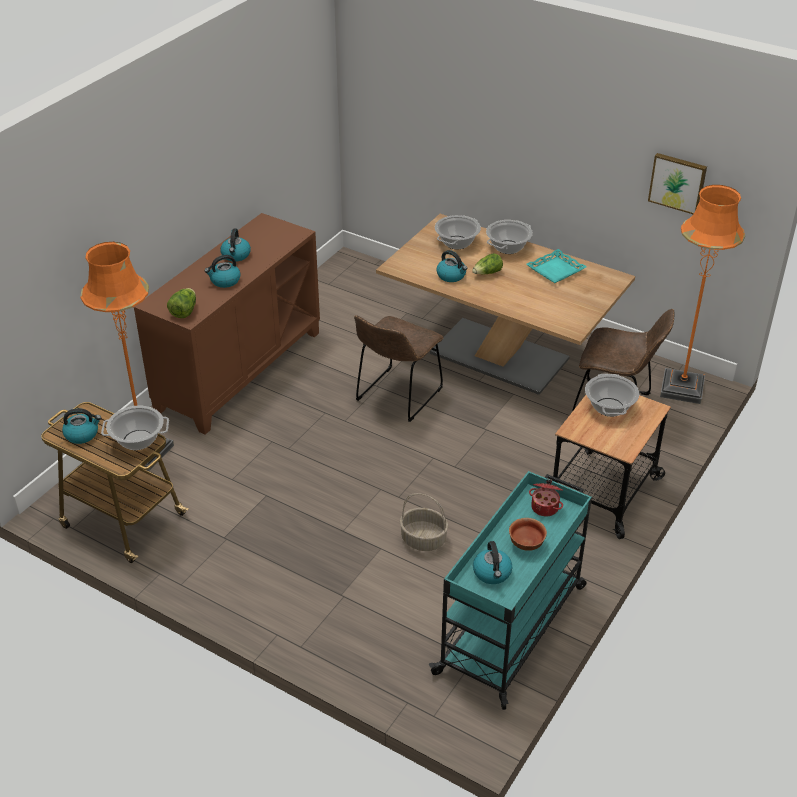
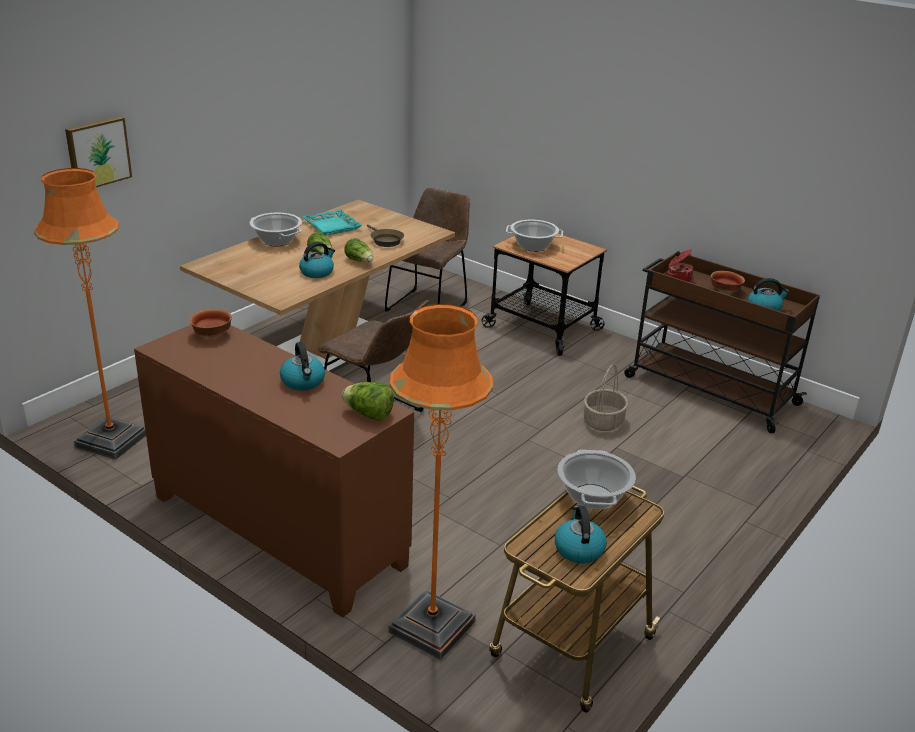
camera: 85 degrees left, 10 degrees down
kettle [220,229,251,262] -> none
turquoise cart [429,471,592,710] -> brown cart [624,252,820,433]
cooking pot [435,215,481,249] -> none
picture [648,153,707,214] -> picture moved to [65,116,132,187]
orange floor lamp [660,185,745,404] -> orange floor lamp moved to [34,168,146,460]
none -> bowl [189,309,232,338]
none -> lettuce [345,238,373,262]
none -> brown frying pan [367,224,404,247]

